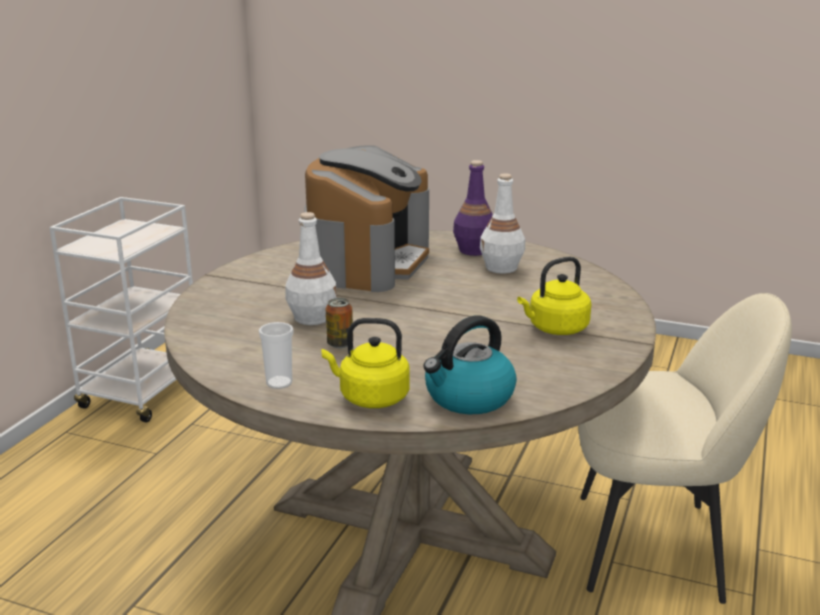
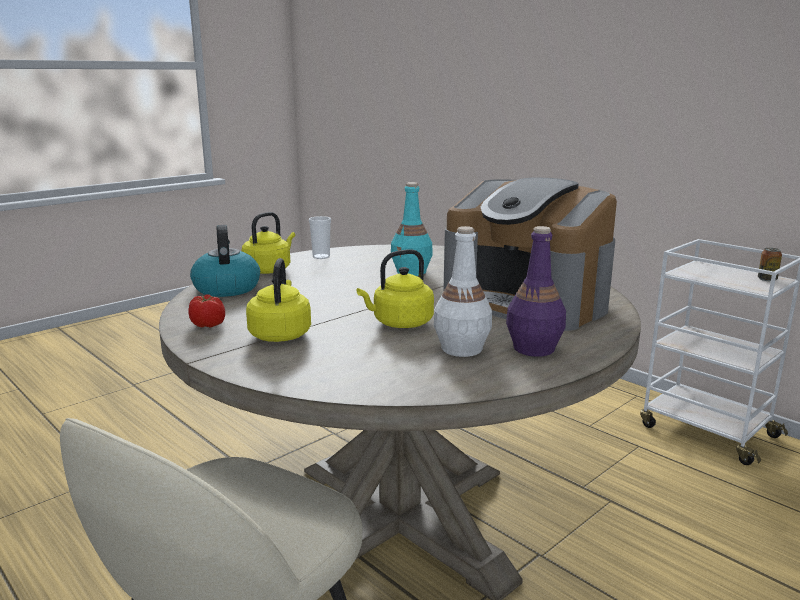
camera: 115 degrees right, 5 degrees down
white bottle [285,212,337,325] -> turquoise bottle [391,182,433,276]
can [326,298,353,348] -> can moved to [758,248,782,281]
none -> tomato [189,295,225,328]
none -> yellow kettle [357,249,434,328]

